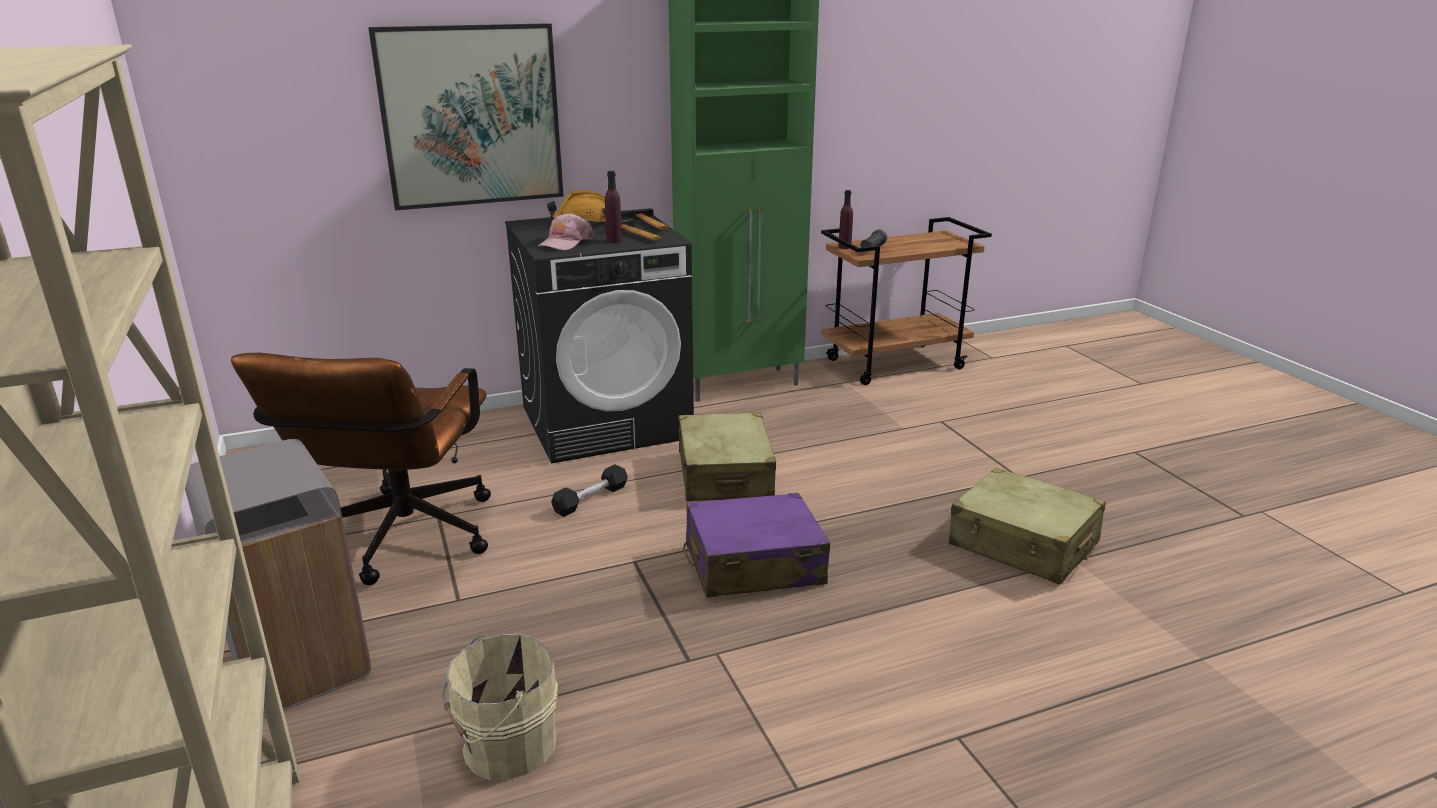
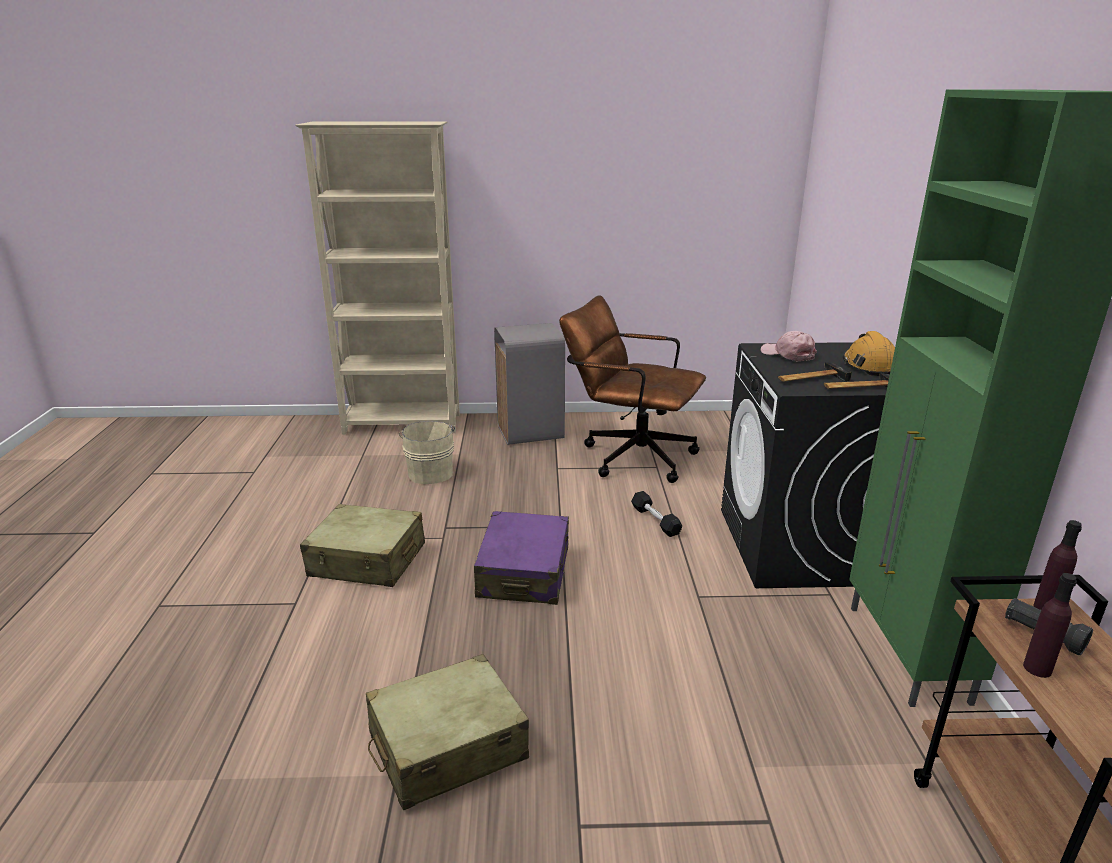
camera: 110 degrees right, 0 degrees up
picture [368,23,564,210] -> none
purple bottle [605,171,622,243] -> purple bottle moved to [1023,573,1077,678]
beige suitcase [678,412,776,501] -> beige suitcase moved to [300,504,425,587]

